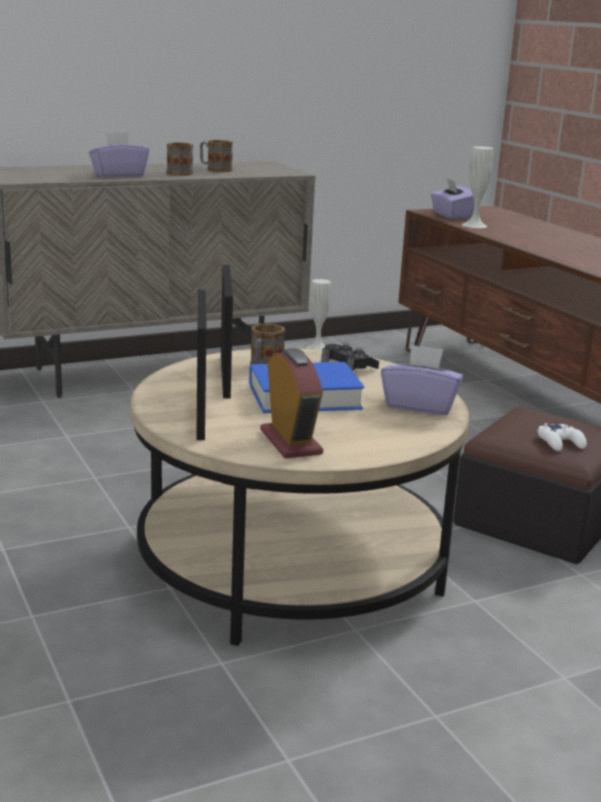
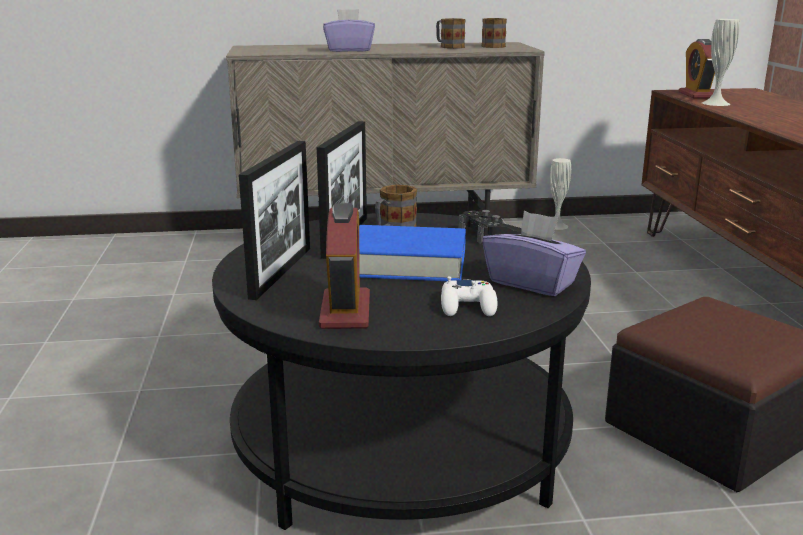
camera: 20 degrees right, 0 degrees up
beige coffee table [131,348,469,646] -> black coffee table [212,213,591,530]
mug [167,142,193,176] -> mug moved to [481,18,507,48]
purple tissue box [431,178,474,219] -> alarm clock [679,39,715,99]
white game controller [537,423,587,451] -> white game controller moved to [441,276,498,316]

